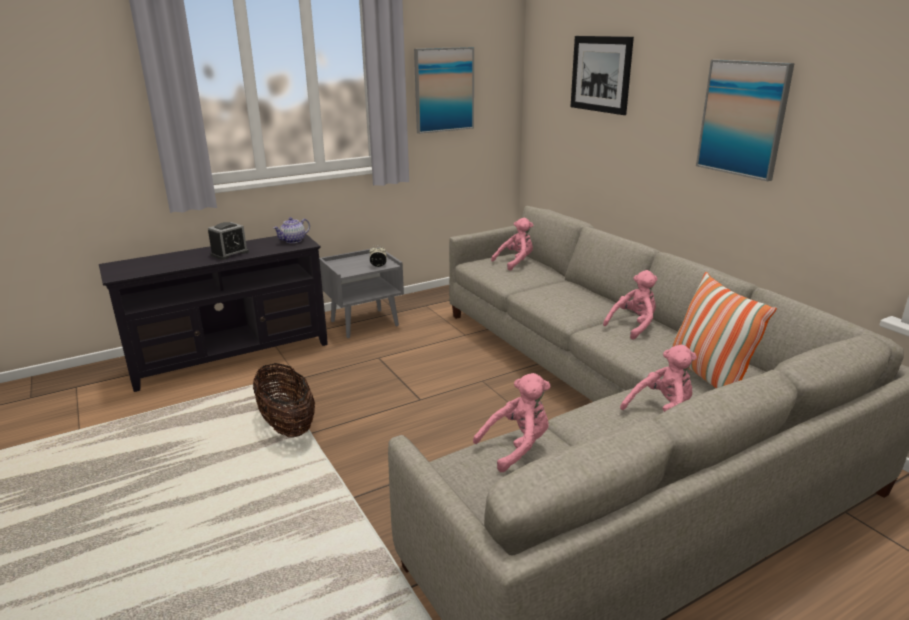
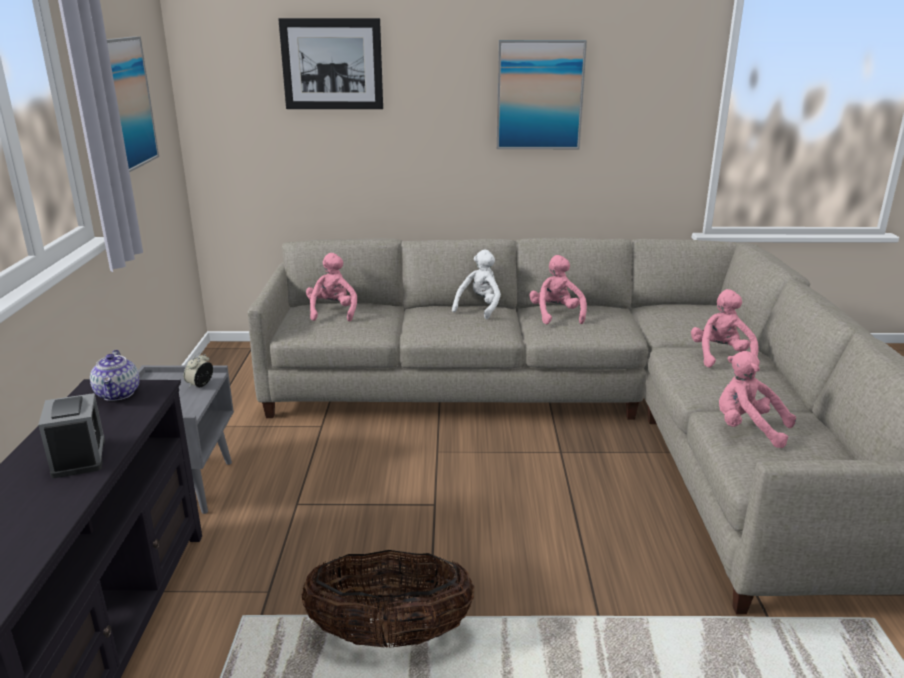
camera: 60 degrees left, 0 degrees up
pink plush toy [473,373,551,472] -> pink plush toy turned 60 degrees counterclockwise [719,351,796,448]
pillow [673,272,777,388] -> none
none -> white plush toy [452,249,501,319]

